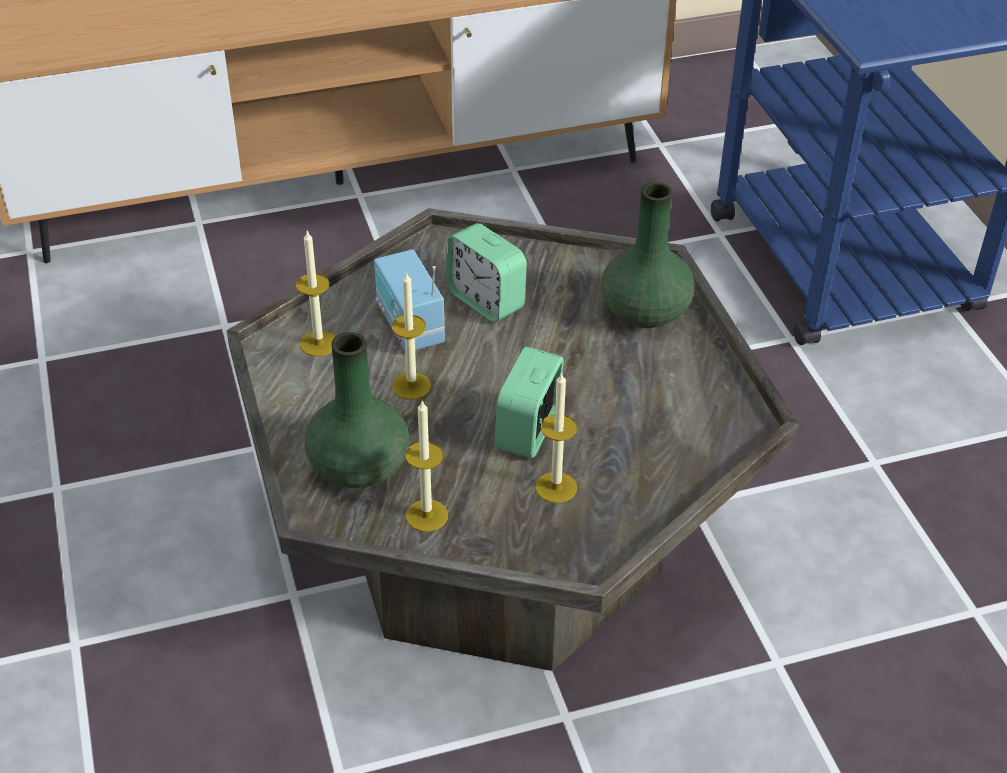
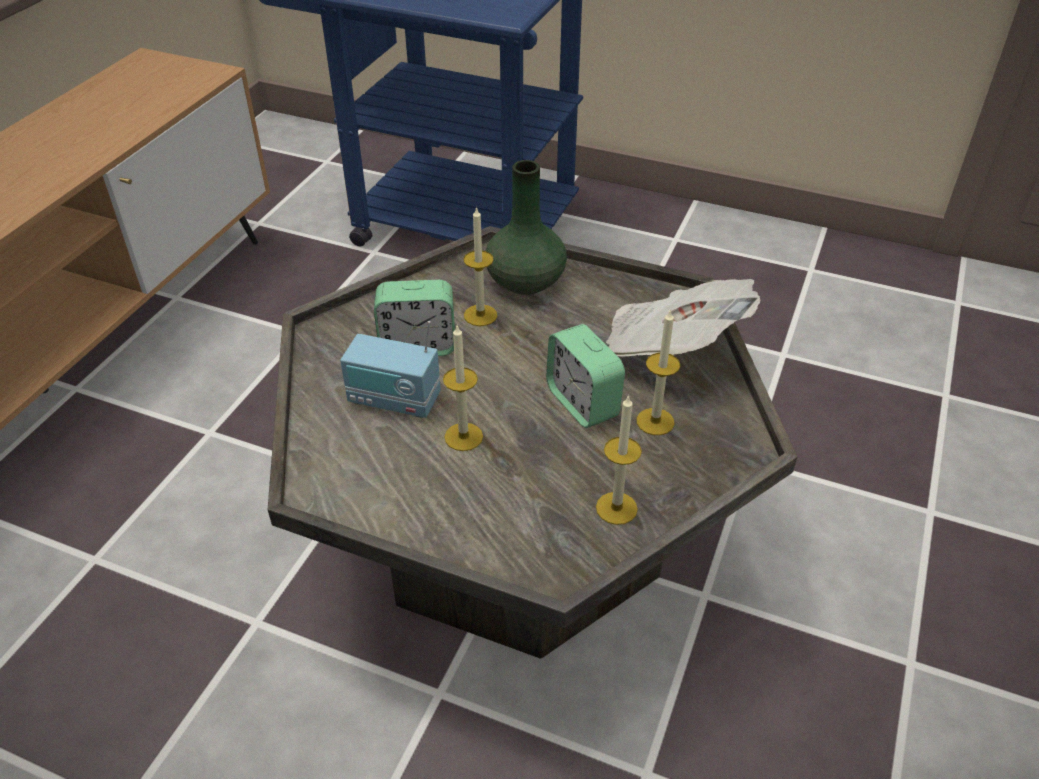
camera: 50 degrees left, 0 degrees up
candle [296,231,335,356] -> candle moved to [463,206,497,326]
green vase [305,332,410,488] -> none
none -> newspaper [606,279,761,357]

